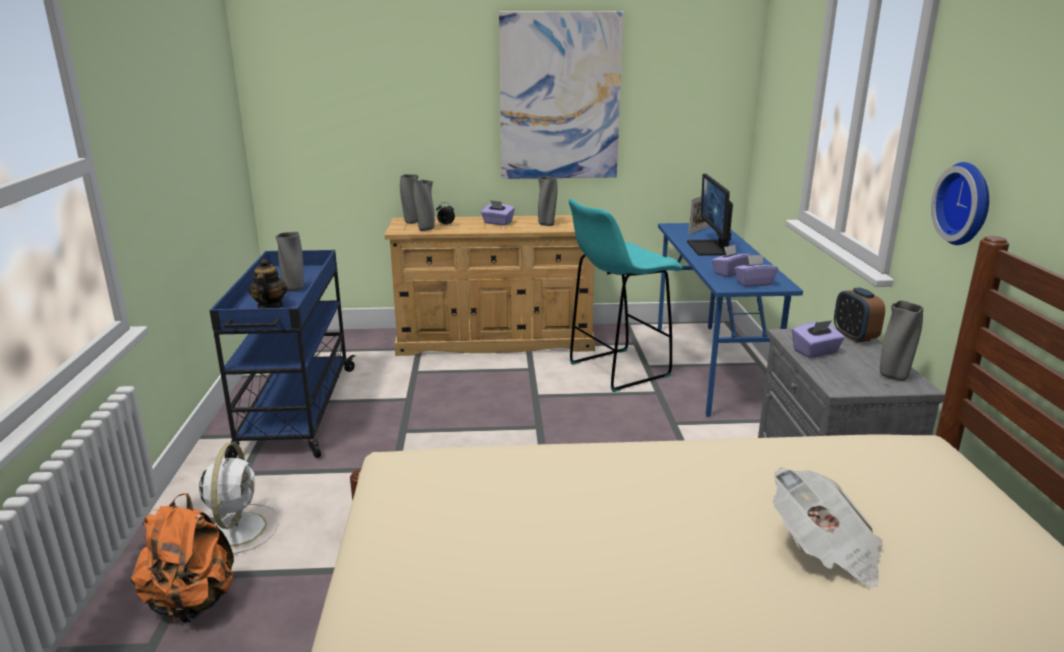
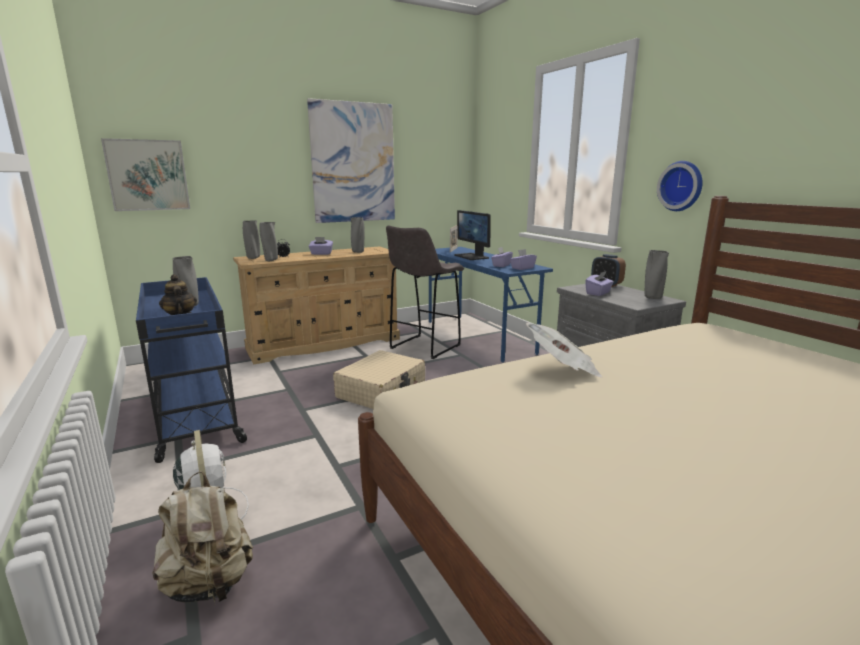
camera: 25 degrees left, 5 degrees down
orange backpack [131,493,234,623] -> beige backpack [152,471,253,603]
turquoise stool [569,198,683,392] -> grey stool [386,225,464,359]
newspaper [773,468,883,587] -> newspaper moved to [526,323,602,378]
none -> picture [101,138,190,211]
none -> beige suitcase [333,350,425,409]

